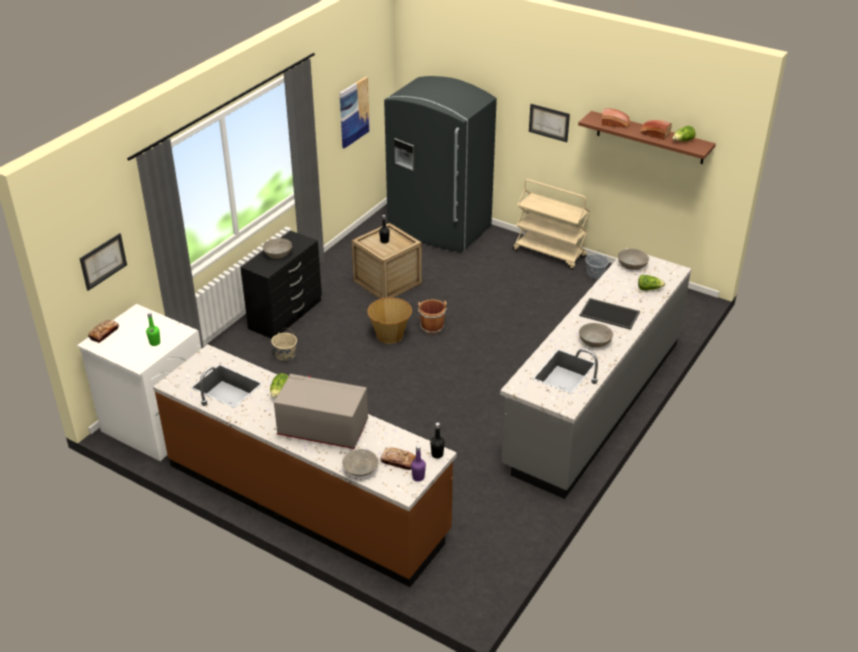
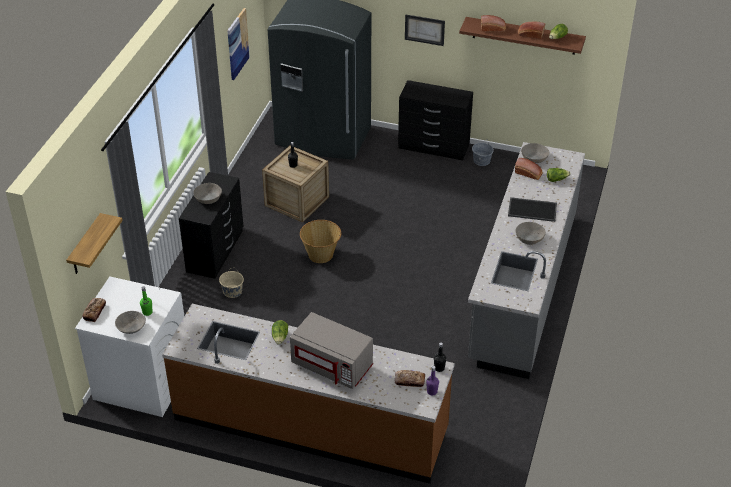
camera: 15 degrees left, 5 degrees up
picture [80,233,127,291] -> shelf [66,213,123,274]
grey microwave [274,374,368,449] -> grey microwave turned 150 degrees counterclockwise [290,312,373,389]
grey bowl [342,449,379,477] -> grey bowl moved to [115,311,146,334]
brown bucket [417,299,447,334] -> none
beige cart [513,179,590,269] -> black dresser [398,80,473,160]
none -> bread [515,158,543,180]

